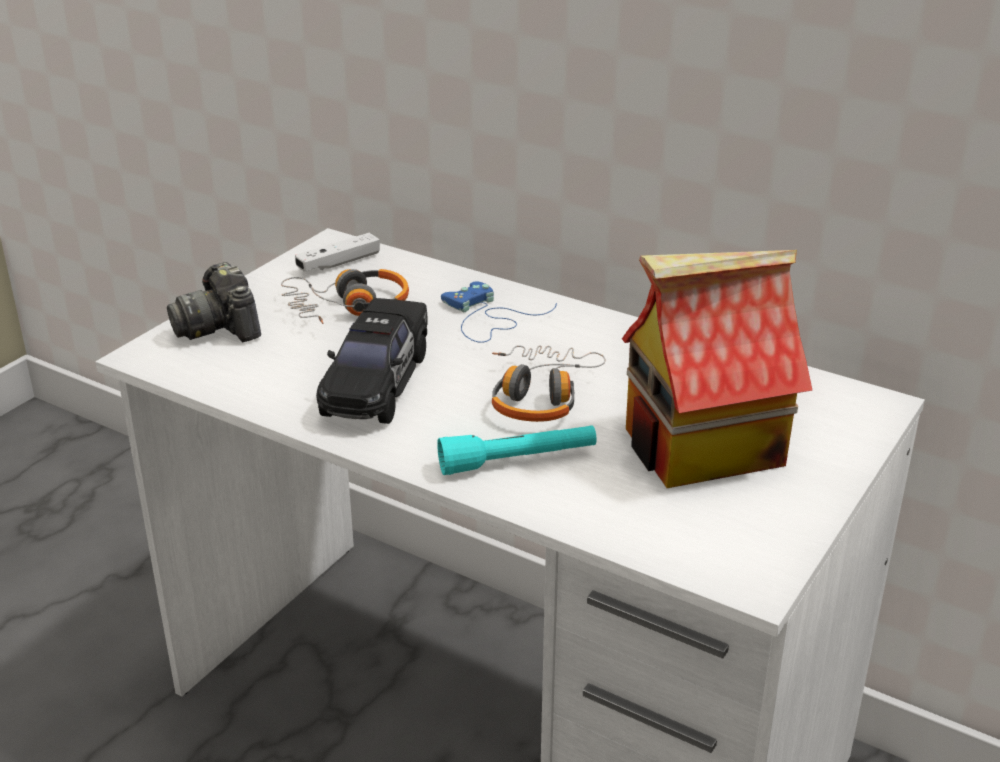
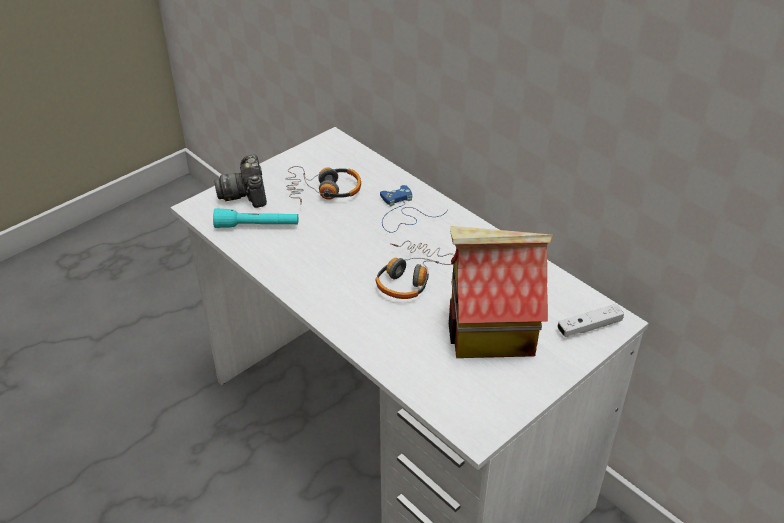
camera: 15 degrees right, 10 degrees up
white game controller [295,233,380,272] -> white game controller moved to [557,304,624,337]
black toy car [316,298,428,424] -> none
turquoise flashlight [437,425,597,475] -> turquoise flashlight moved to [213,208,298,228]

